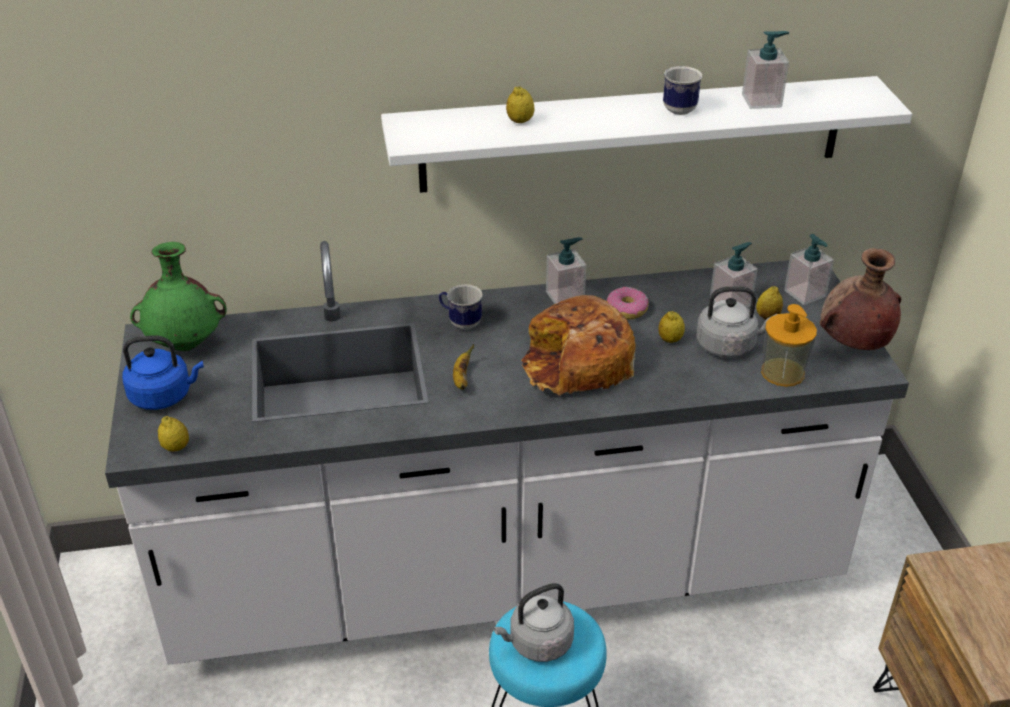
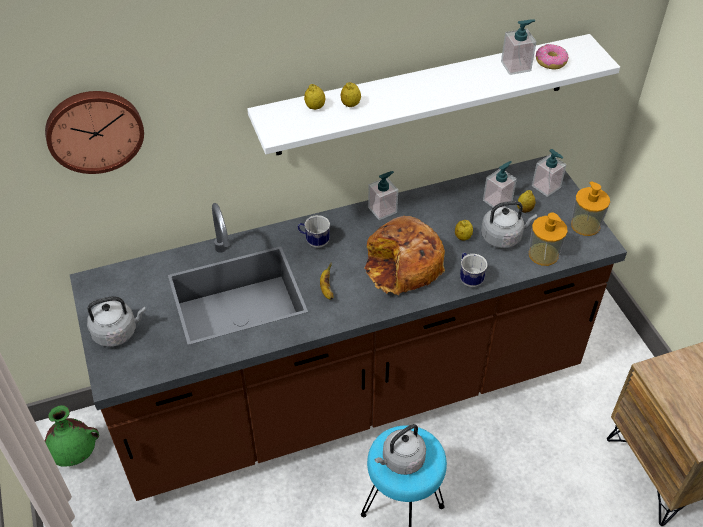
camera: 10 degrees left, 10 degrees up
white counter [105,241,909,665] -> brown counter [70,156,627,501]
blue kettle [122,336,204,410] -> grey kettle [87,296,146,347]
green vase [130,242,227,351] -> green vase moved to [45,405,99,467]
lemon [158,416,189,452] -> lemon moved to [304,84,325,110]
donut [607,287,649,320] -> donut moved to [536,44,569,70]
mug [663,66,702,115] -> mug moved to [460,253,487,287]
brown vase [820,248,901,350] -> soap dispenser [571,181,610,236]
none -> wall clock [45,91,144,174]

